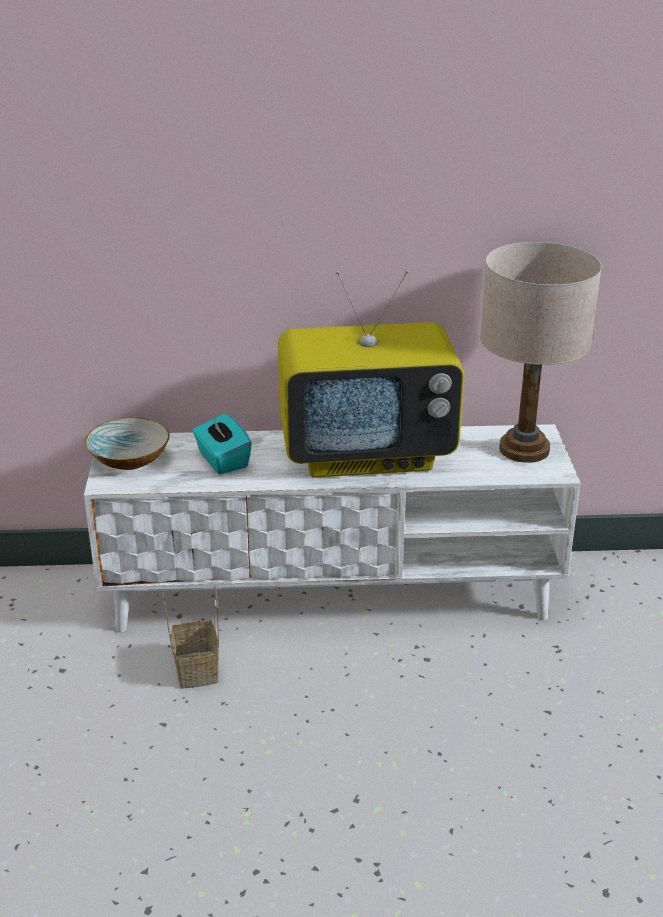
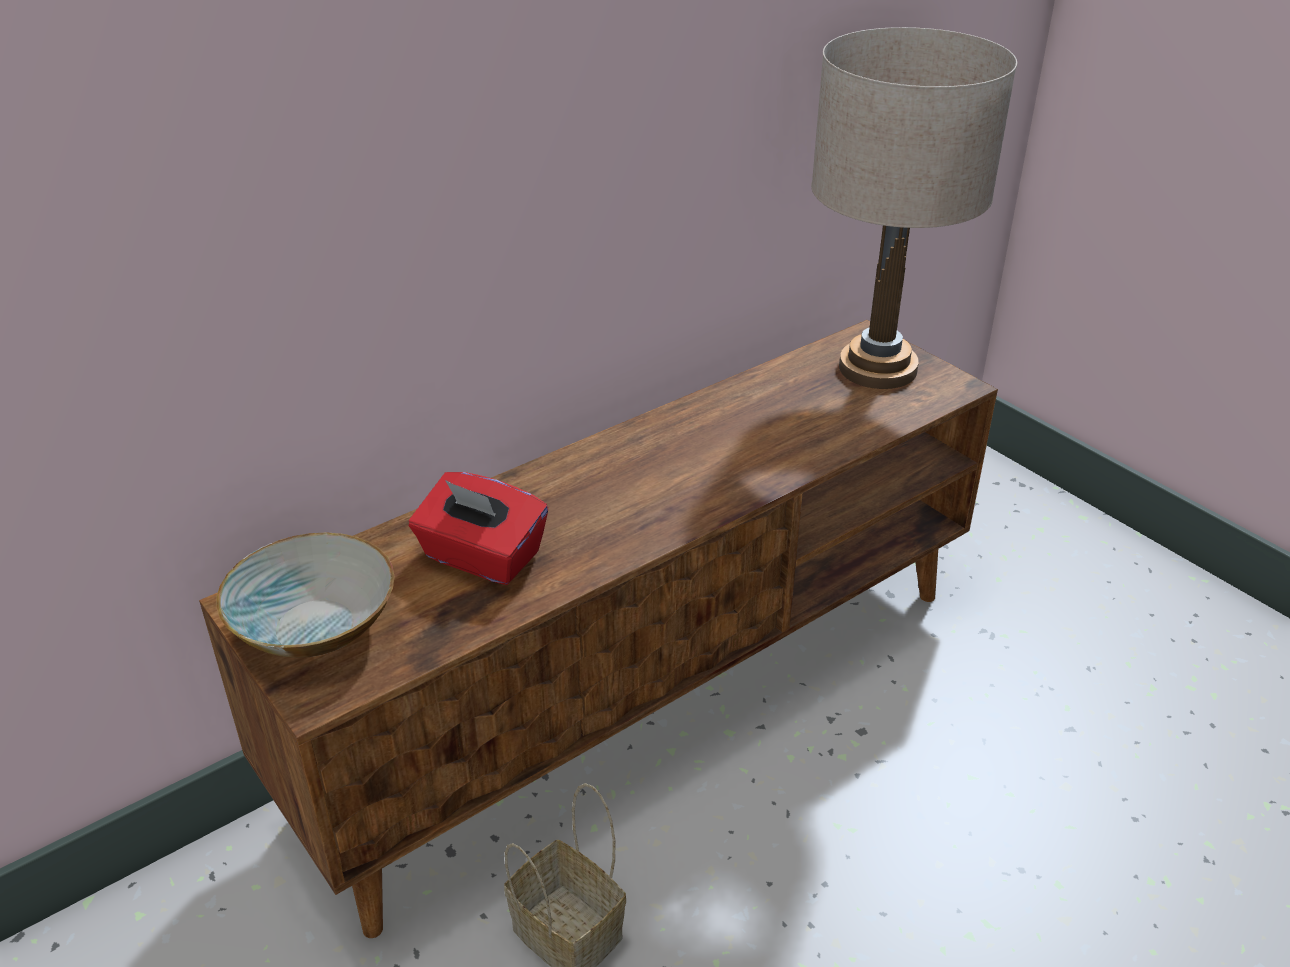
camera: 35 degrees left, 5 degrees up
white tv stand [84,424,581,632] -> brown tv stand [199,320,998,938]
turquoise tissue box [192,414,252,474] -> red tissue box [409,472,548,585]
television [278,270,464,478] -> none

